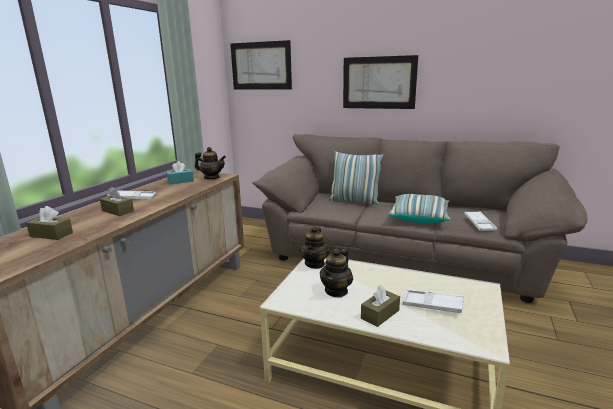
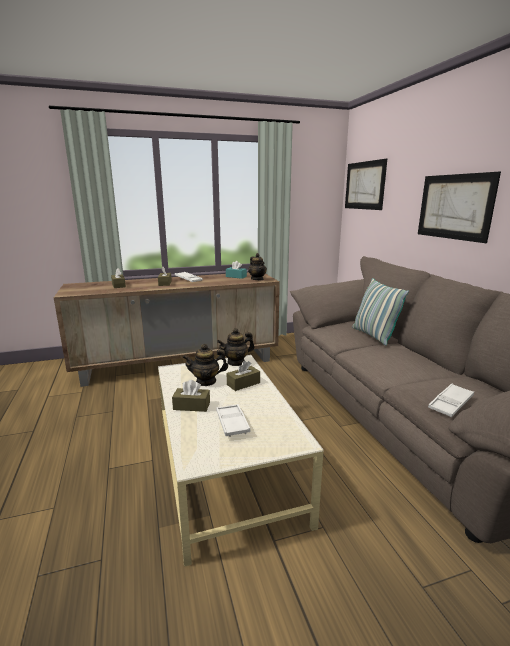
camera: 50 degrees right, 0 degrees up
pillow [387,194,451,223] -> none
none -> brown tissue box [227,361,260,391]

